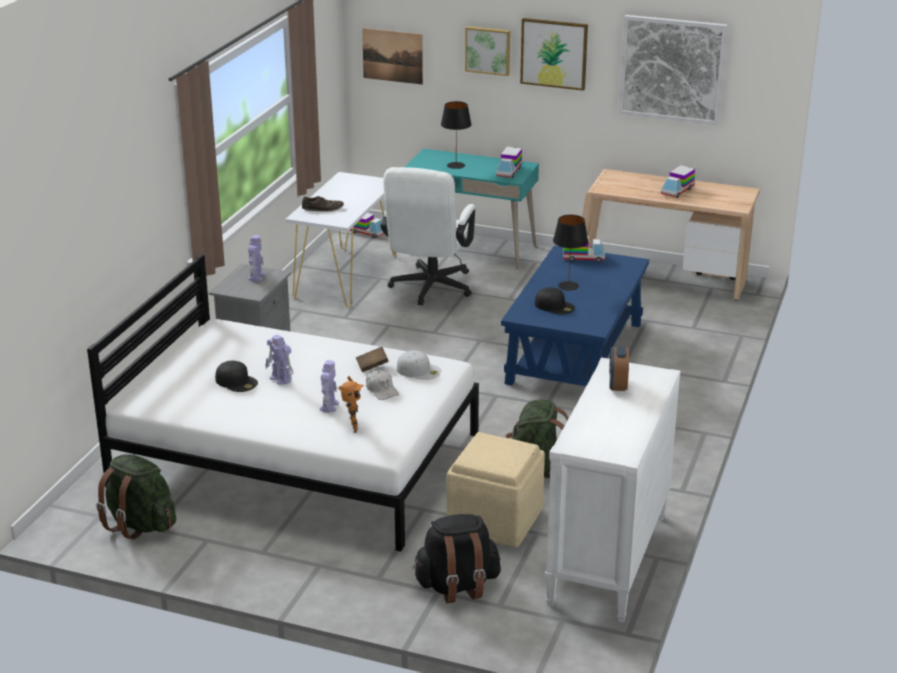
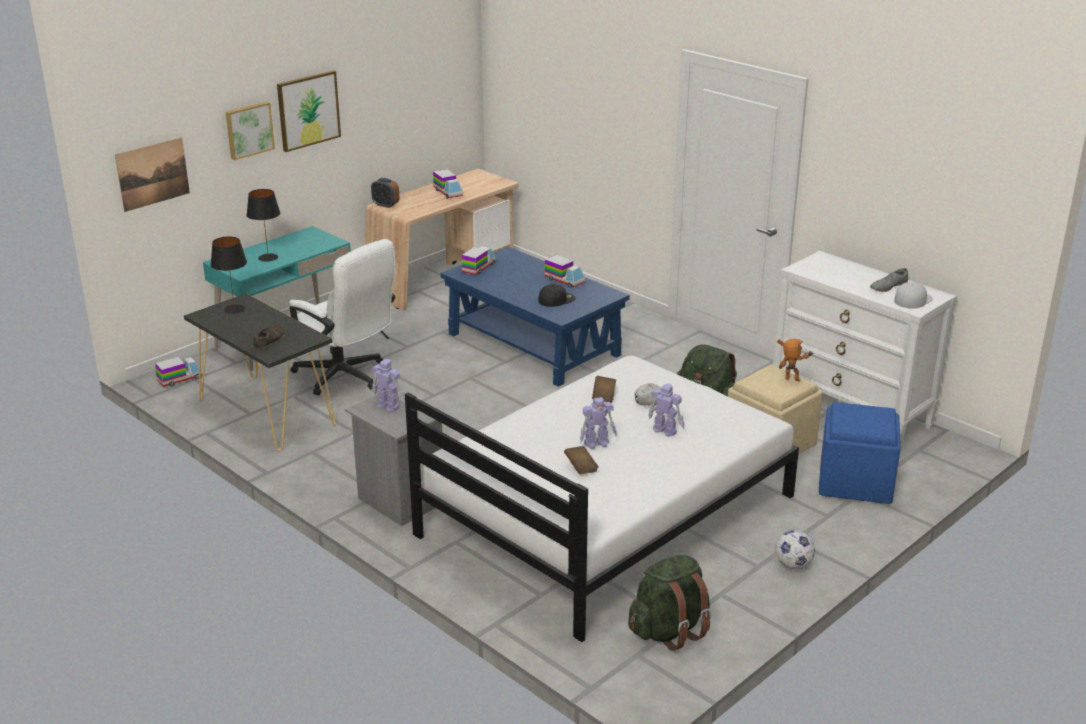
camera: 65 degrees left, 0 degrees up
black cap [215,360,258,392] -> brown book [564,446,599,474]
white console table [285,172,396,308] -> black console table [184,294,336,451]
toy robot [338,376,364,433] -> toy robot moved to [777,339,814,382]
white cap [397,351,441,380] -> white cap moved to [894,282,933,309]
black backpack [412,514,501,603] -> blue ottoman [819,402,900,504]
toy truck [496,147,522,178] -> toy truck moved to [544,255,585,288]
black table lamp [553,215,588,291] -> black table lamp moved to [210,236,247,314]
alarm clock [609,347,629,391] -> alarm clock moved to [371,178,399,208]
picture [619,15,727,125] -> none
none -> football [775,530,815,569]
none -> grey shoe [870,268,908,292]

